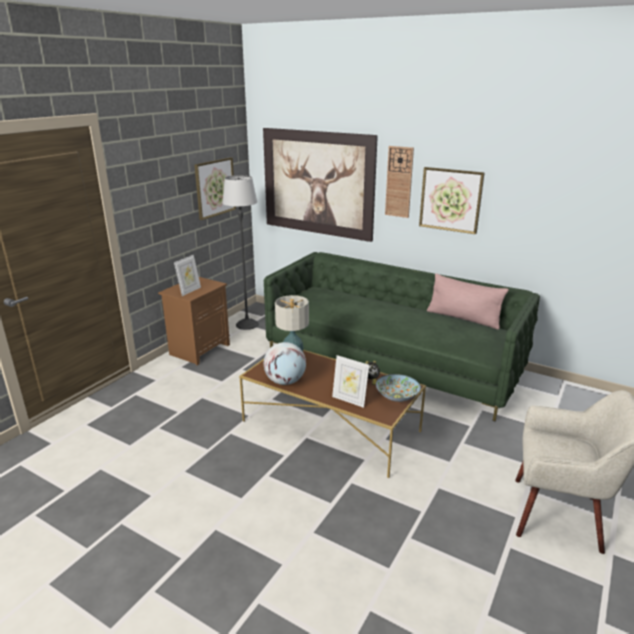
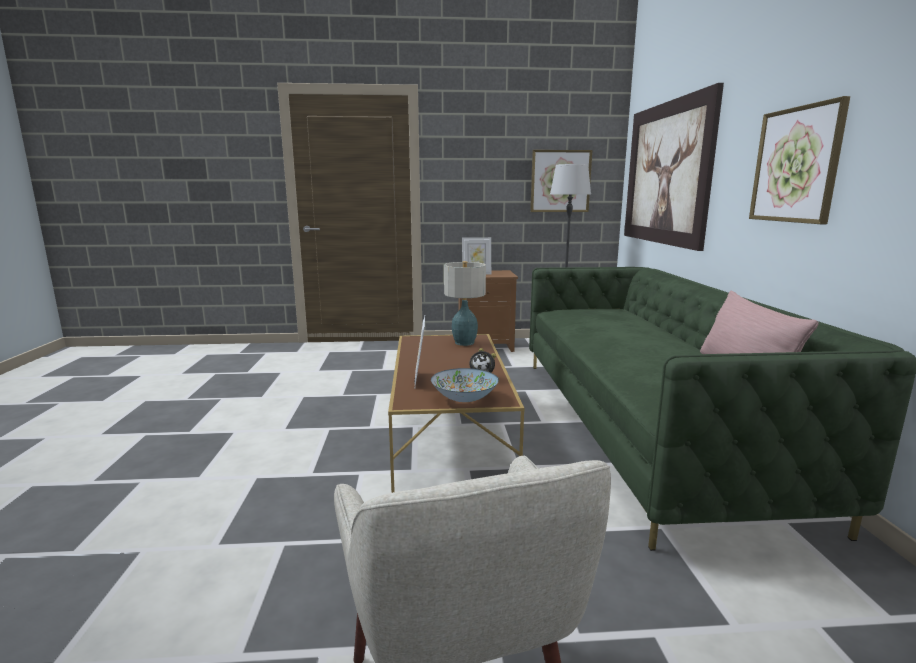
camera: 55 degrees right, 10 degrees down
globe [264,342,306,385] -> none
wall clock [385,146,414,218] -> none

